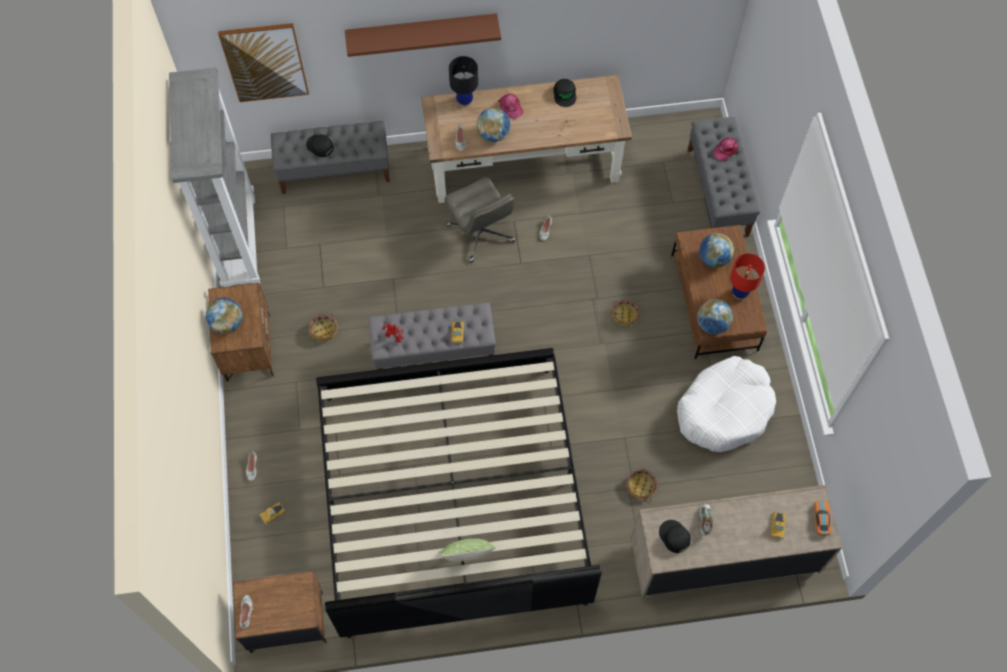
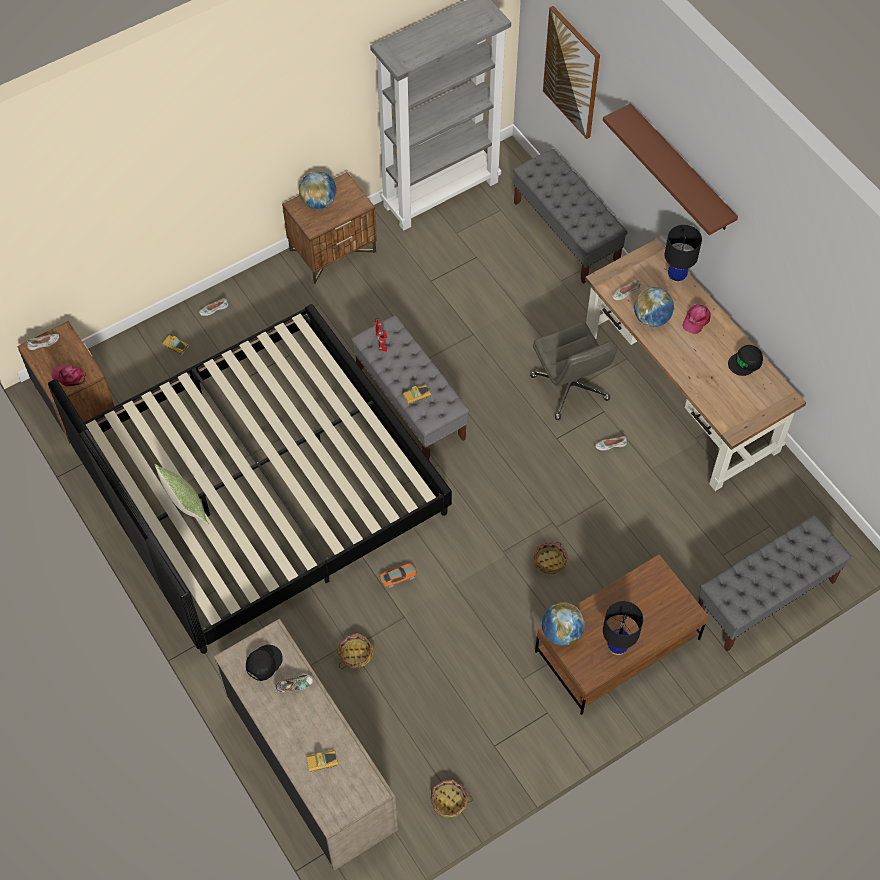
camera: 65 degrees right, 5 degrees down
black cap [306,134,334,157] -> none
basket [309,314,338,341] -> basket moved to [431,780,473,817]
grey office chair [444,177,516,263] -> grey office chair turned 60 degrees counterclockwise [530,322,618,420]
white dog bed [677,356,776,452] -> none
globe [699,233,734,268] -> none
pink cap [713,137,738,161] -> pink cap moved to [51,365,86,386]
red table lamp [730,253,765,300] -> black table lamp [603,601,643,655]
toy car [813,500,831,536] -> toy car moved to [380,563,417,588]

